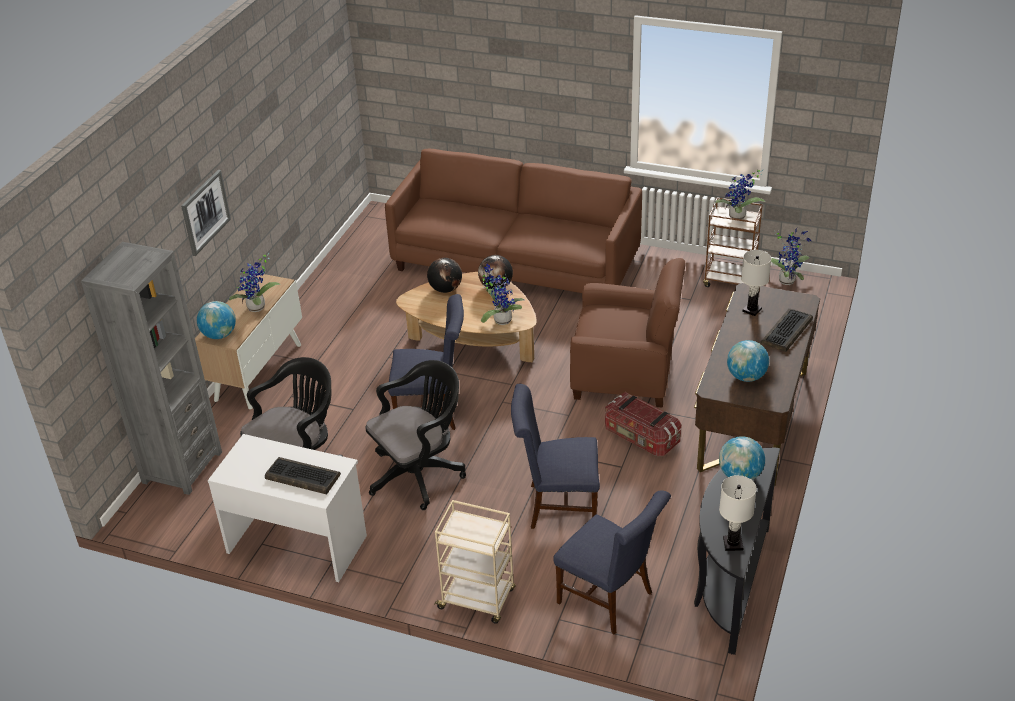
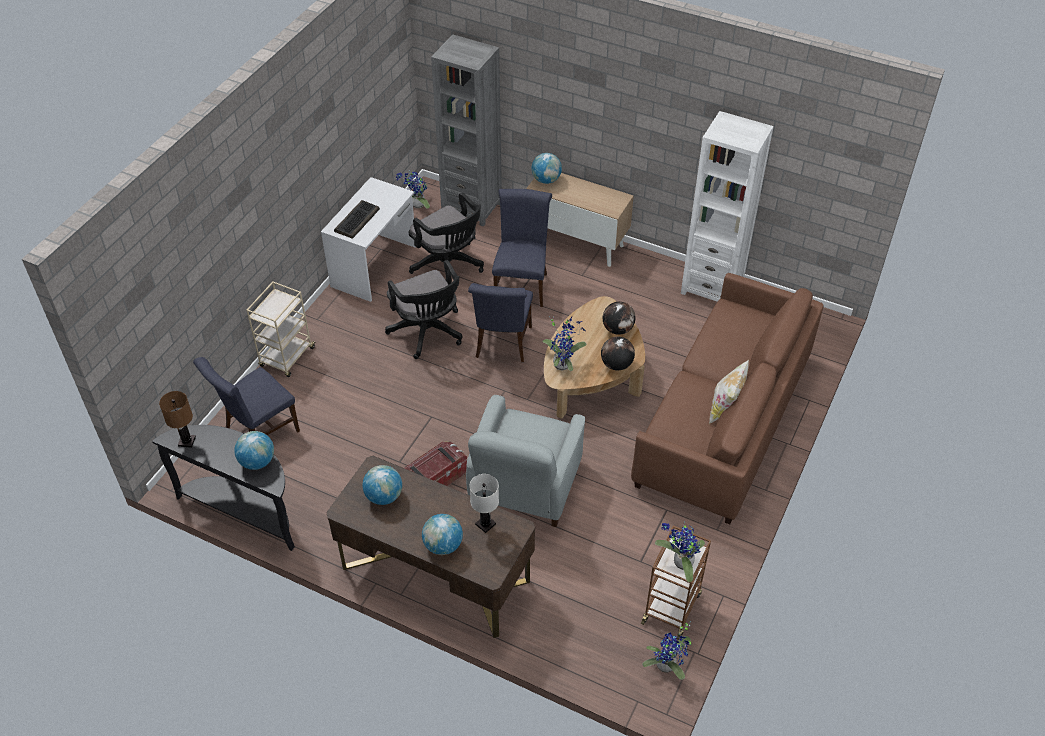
camera: 95 degrees right, 10 degrees up
picture [181,170,231,256] -> none
potted plant [229,253,281,312] -> potted plant moved to [396,170,430,209]
blue chair [511,384,600,529] -> blue chair moved to [492,189,552,307]
brown armchair [570,258,686,408] -> grey armchair [466,395,585,527]
white table lamp [719,475,757,551] -> brown table lamp [159,391,196,448]
keyboard [761,309,813,352] -> globe [422,514,463,555]
none -> white bookcase [681,111,774,302]
none -> pillow [709,360,749,424]

